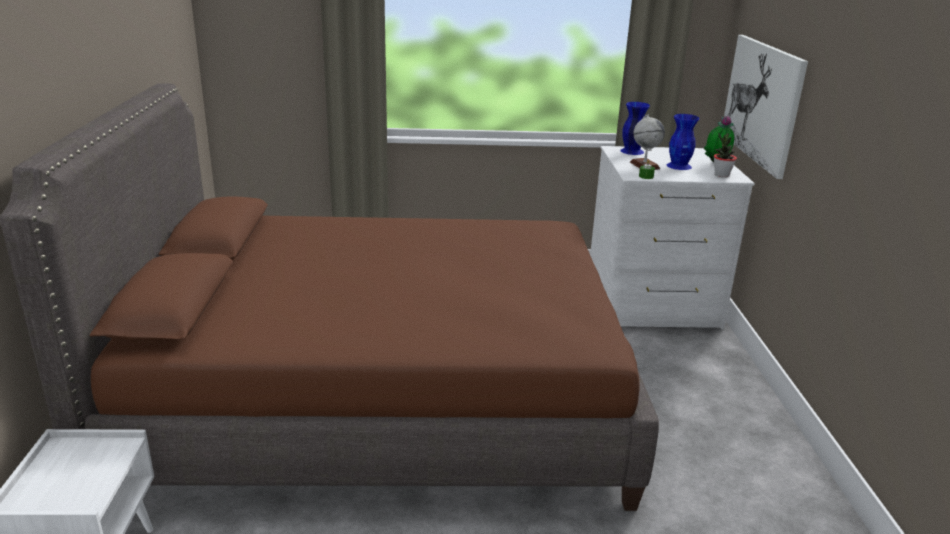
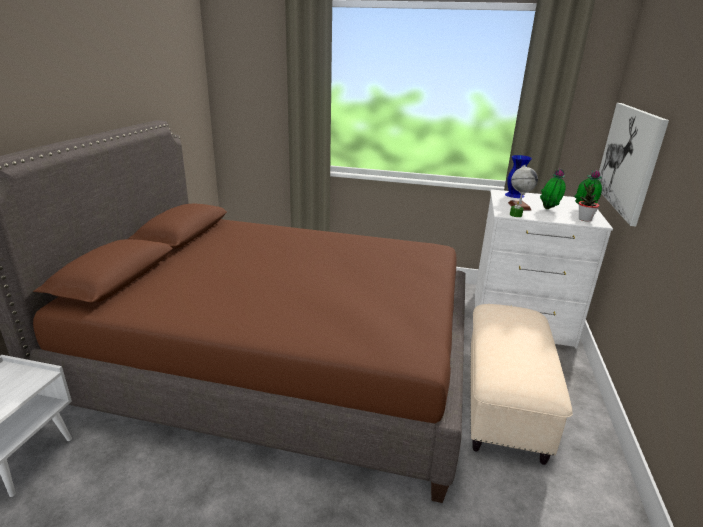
camera: 15 degrees right, 0 degrees up
blue vase [667,114,699,170] -> potted plant [540,168,566,209]
none -> beige ottoman [470,304,573,465]

